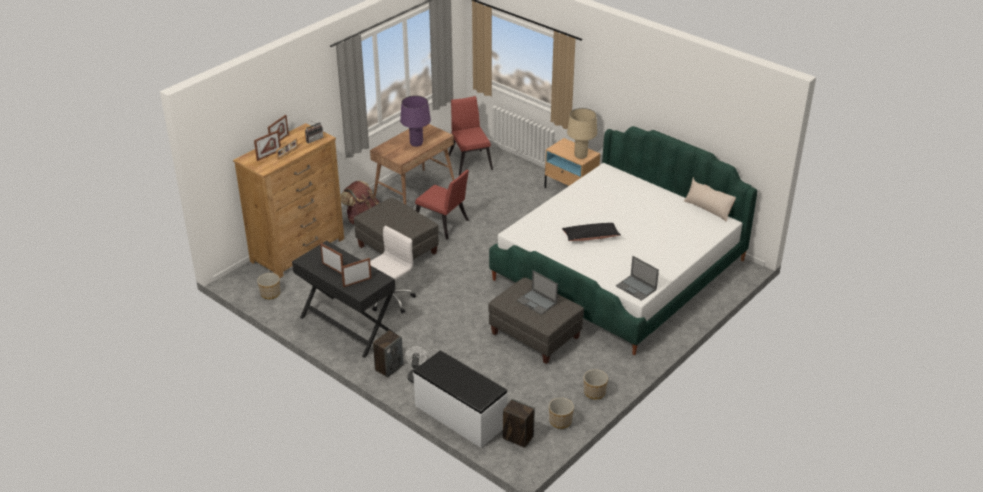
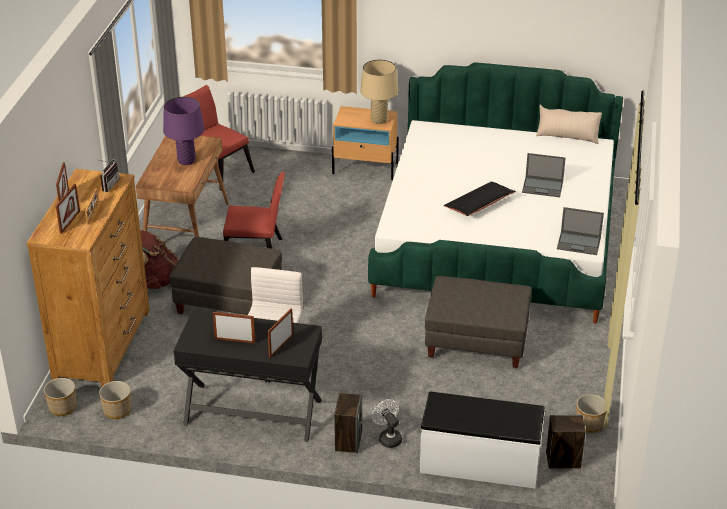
camera: 30 degrees left, 0 degrees up
laptop [517,270,558,315] -> laptop moved to [522,153,566,197]
planter [584,369,608,400] -> planter moved to [44,378,76,416]

